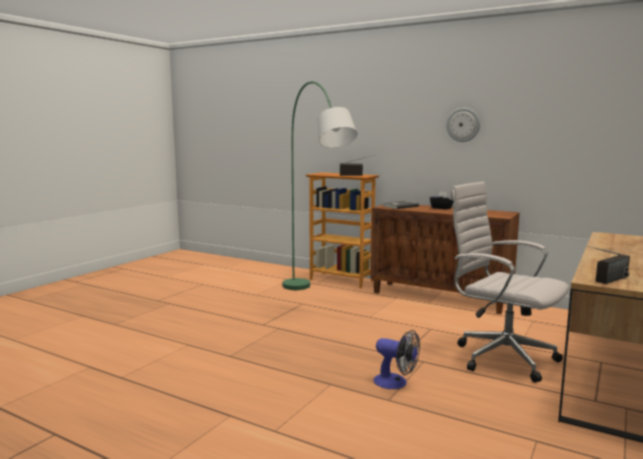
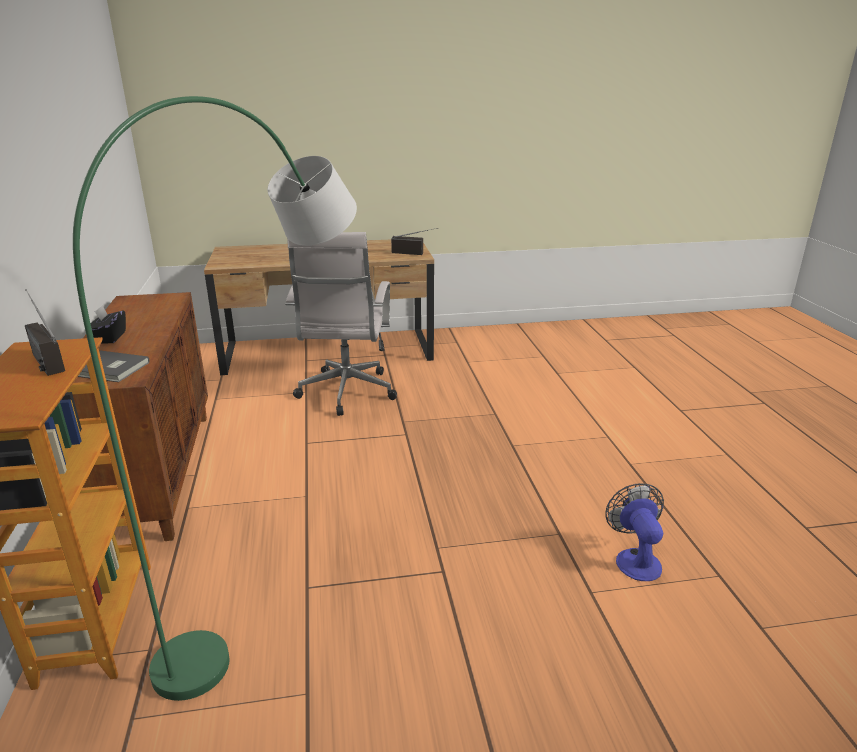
camera: 130 degrees left, 15 degrees up
fan [374,330,420,389] -> fan moved to [605,483,664,581]
wall clock [446,108,480,142] -> none

